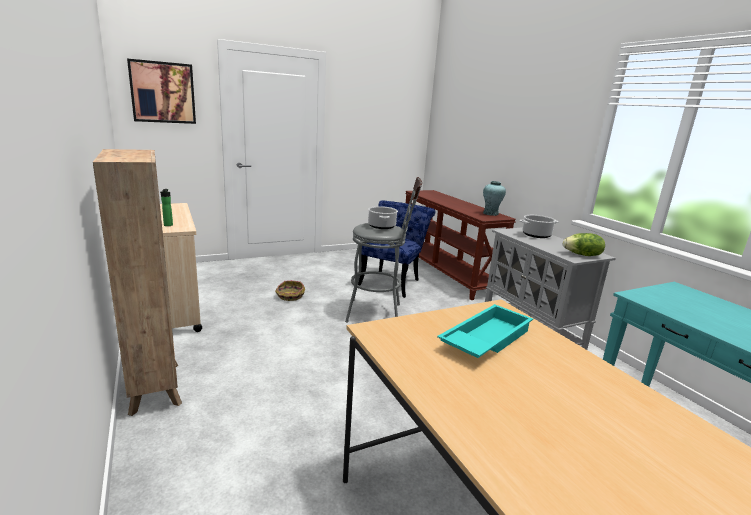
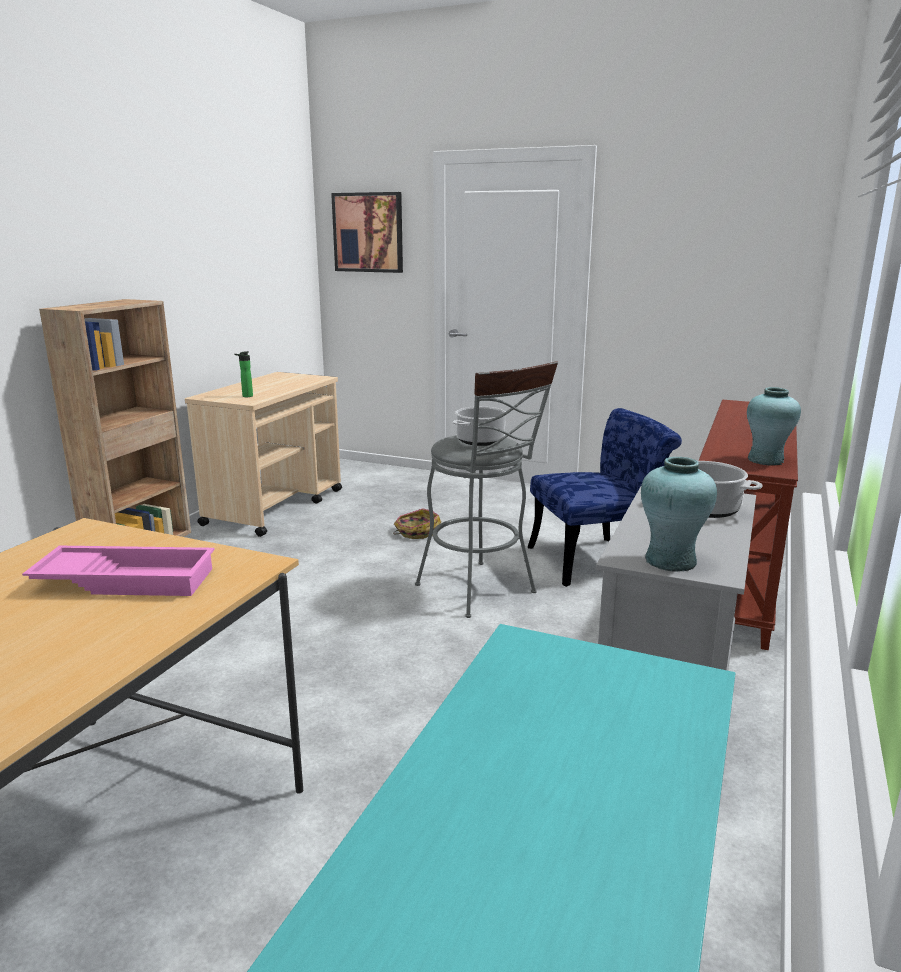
camera: 50 degrees right, 0 degrees up
turquoise tray [437,304,533,358] -> pink tray [22,546,215,596]
lettuce [563,233,605,256] -> turquoise vase [641,457,717,572]

